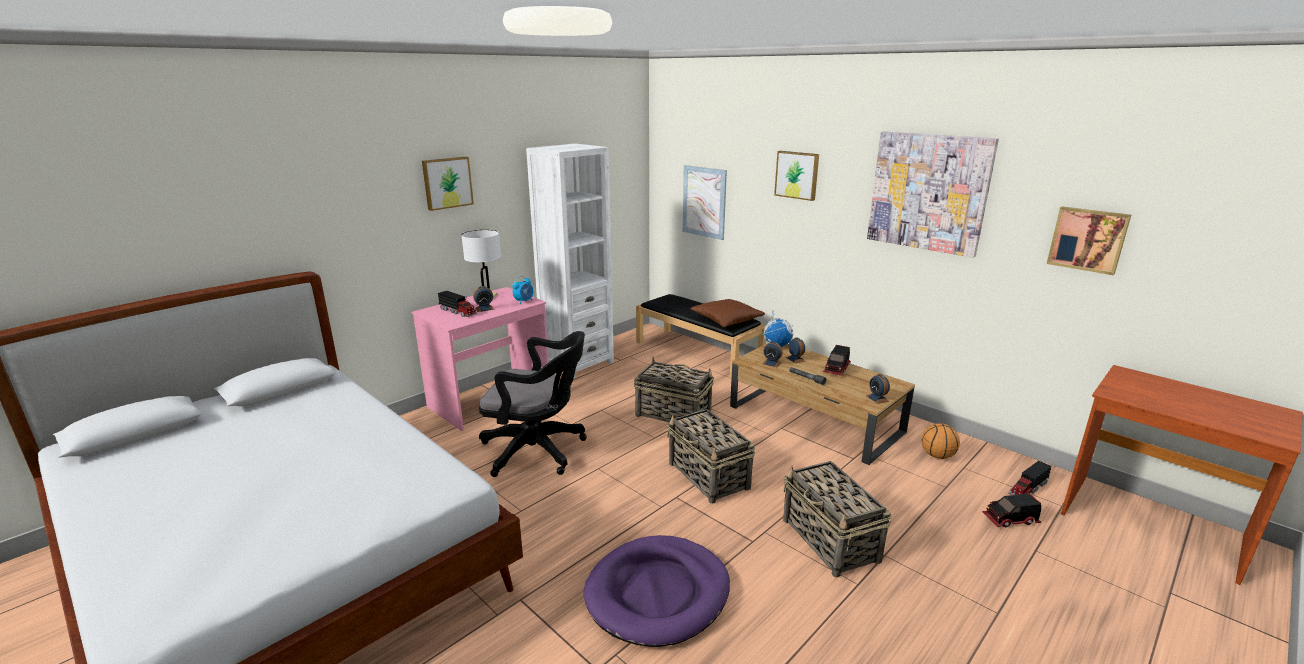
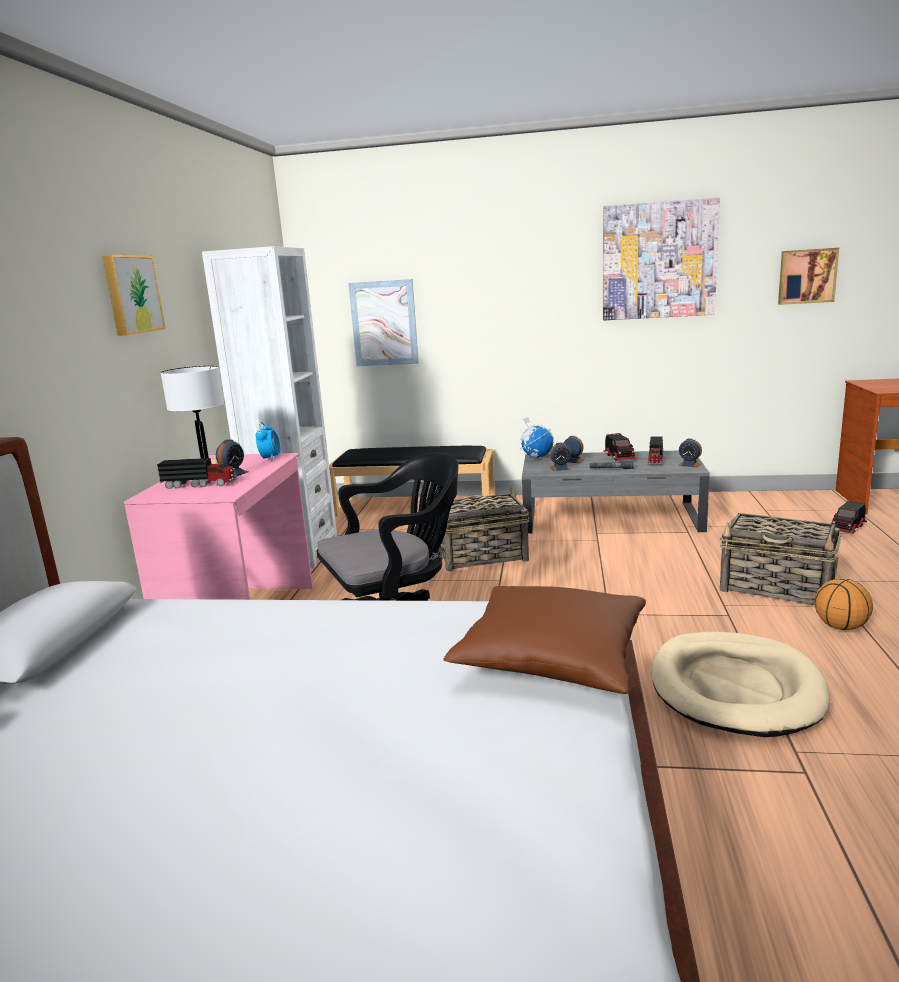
camera: 35 degrees left, 5 degrees down
purple dog bed [584,535,730,647] -> beige dog bed [651,632,830,737]
basket [667,409,755,504] -> none
brown pillow [690,299,765,327] -> brown pillow moved to [444,586,646,694]
brown coffee table [730,344,915,465] -> grey coffee table [522,450,710,534]
picture [774,151,819,201] -> none
basketball [922,423,960,459] -> basketball moved to [815,578,873,630]
toy truck [1009,461,1051,495] -> toy truck moved to [648,436,663,465]

